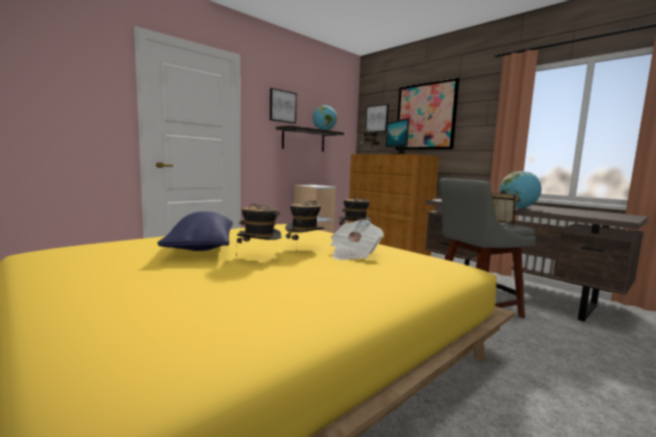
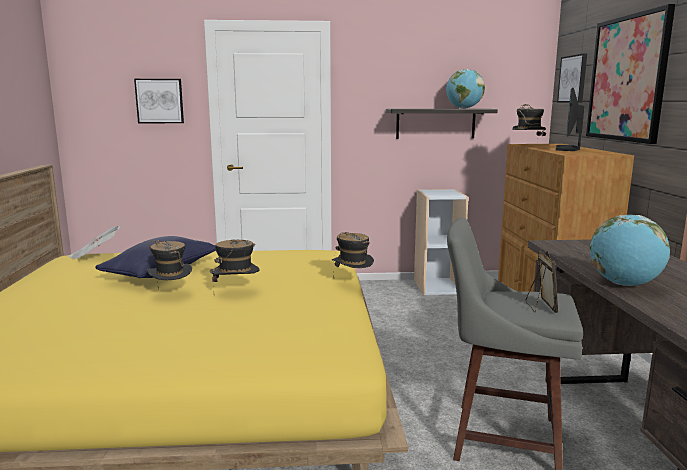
camera: 40 degrees right, 5 degrees up
picture [270,88,297,124] -> picture moved to [134,79,184,123]
newspaper [330,220,384,260] -> newspaper moved to [69,226,120,259]

